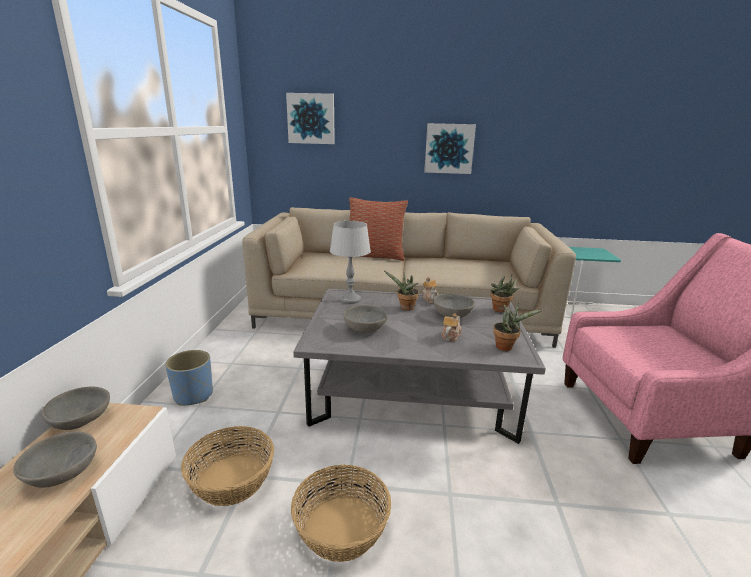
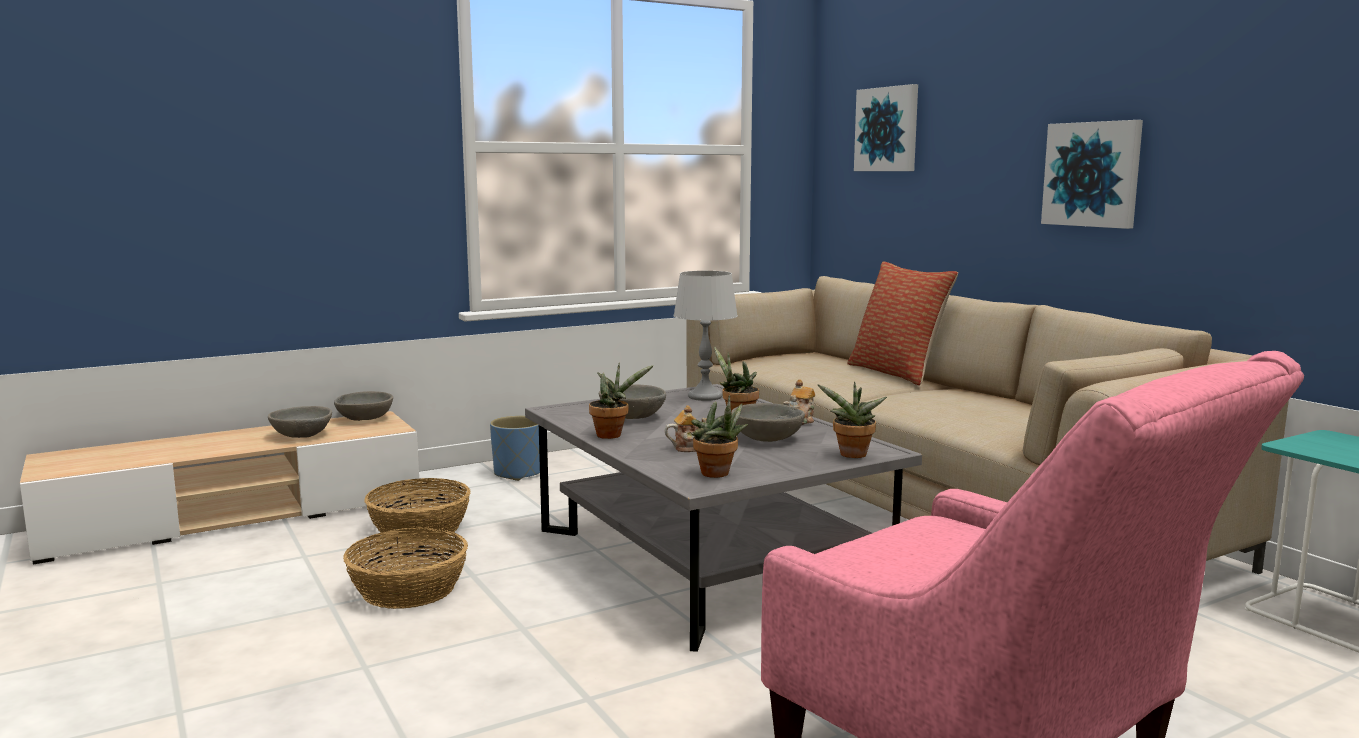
camera: 55 degrees right, 10 degrees down
none -> potted plant [589,362,654,439]

